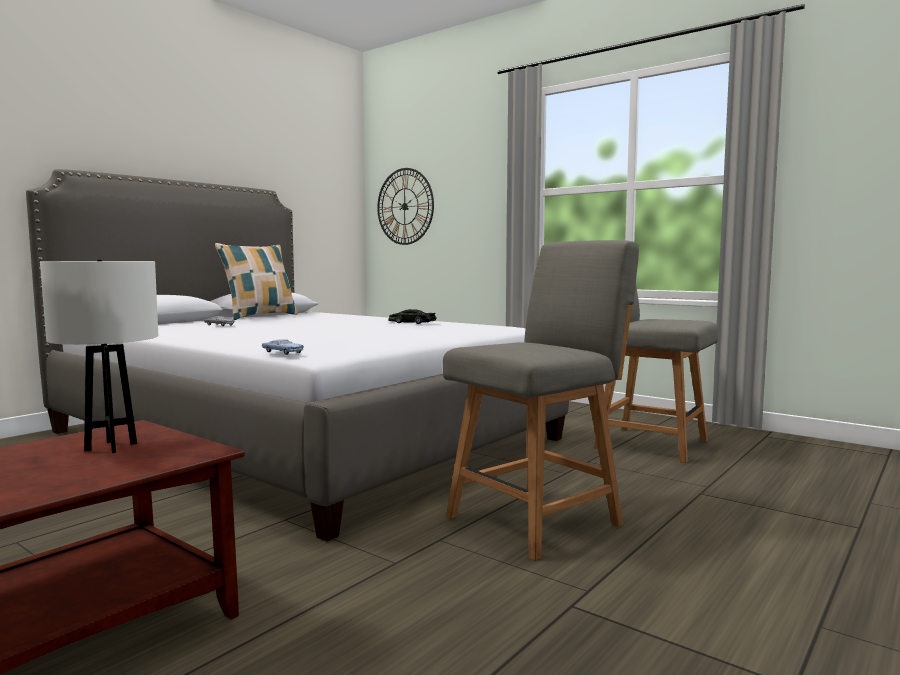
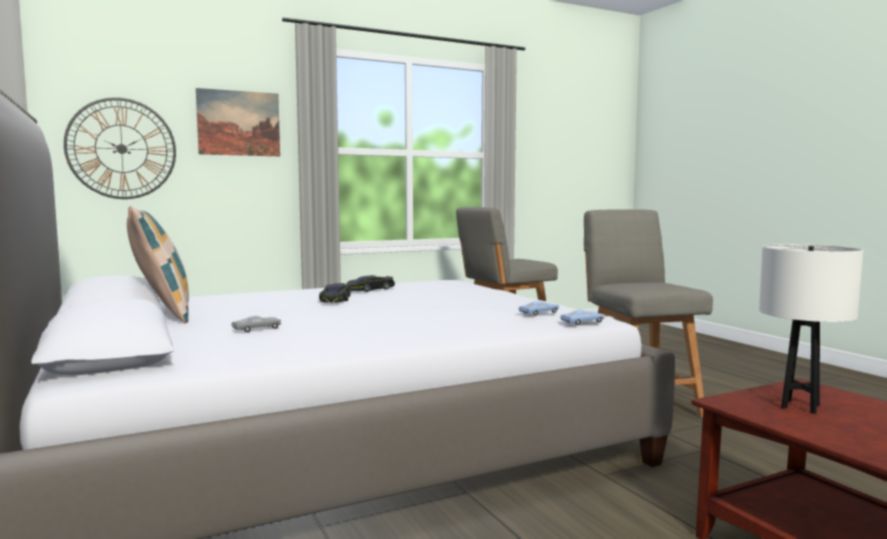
camera: 65 degrees left, 0 degrees up
none -> picture [196,88,280,156]
none -> black toy car [319,283,351,303]
none -> blue toy car [519,301,559,316]

